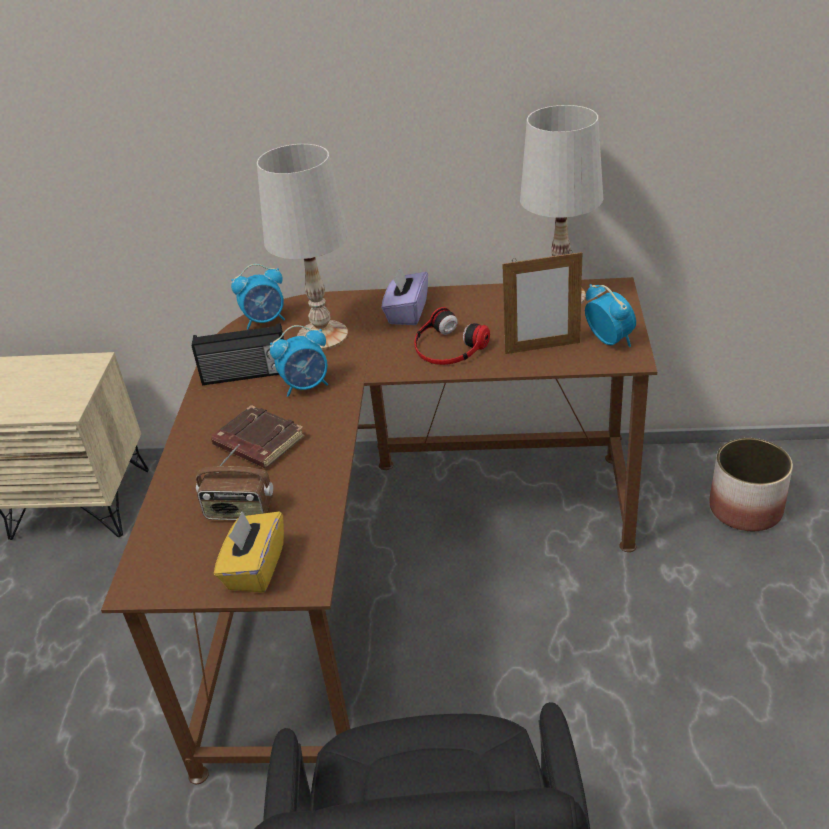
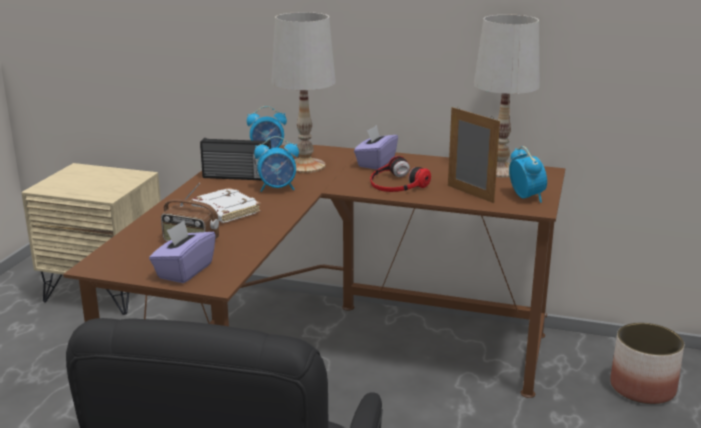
camera: 10 degrees right, 15 degrees down
brown book [211,405,305,468] -> white book [191,188,261,223]
yellow tissue box [214,511,284,593] -> purple tissue box [149,220,216,283]
picture frame [502,250,582,354] -> picture frame turned 135 degrees counterclockwise [448,106,500,203]

